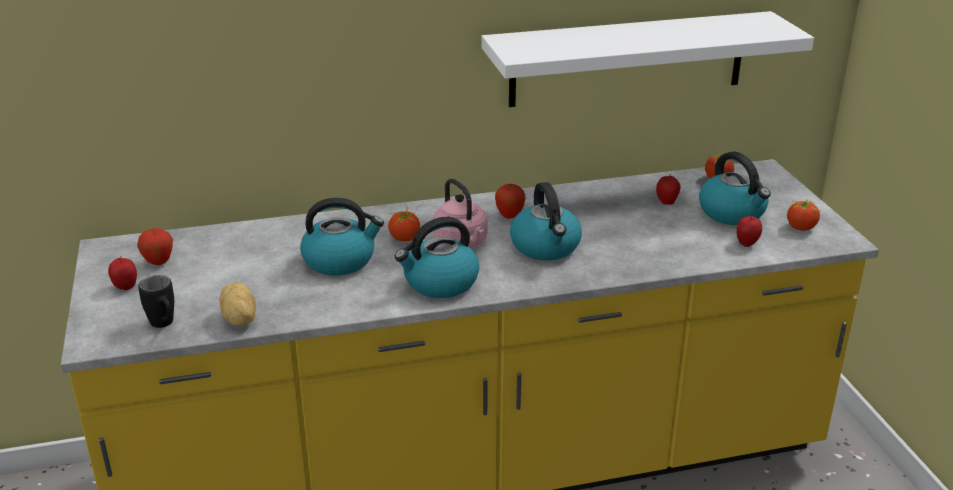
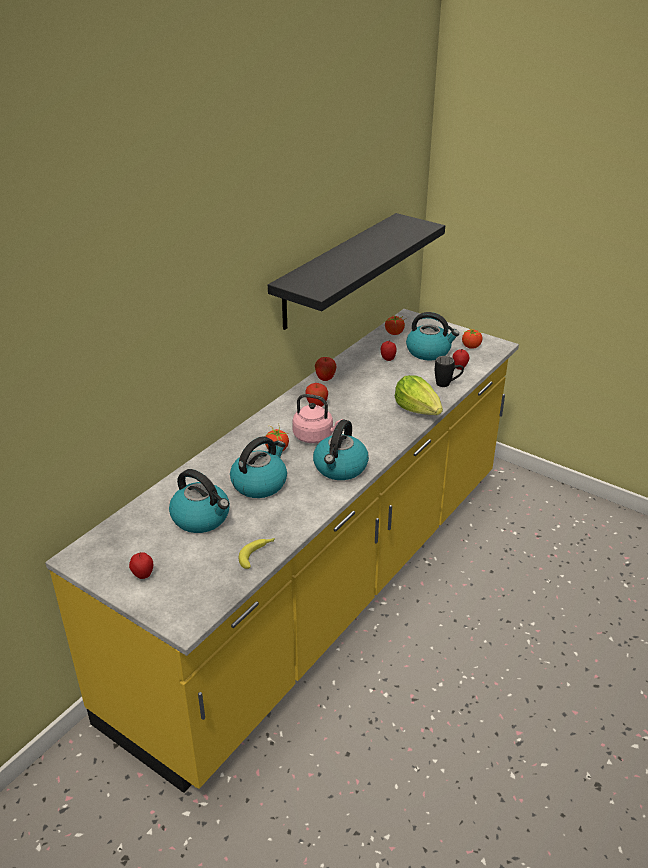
camera: 40 degrees left, 5 degrees up
apple [137,228,173,265] -> apple moved to [315,357,337,381]
black mug [138,275,174,328] -> black mug moved to [435,356,464,387]
potato [219,282,256,326] -> banana [238,538,275,569]
white shelf [481,11,814,107] -> black shelf [268,213,445,330]
kettle [510,182,582,260] -> kettle moved to [169,469,230,533]
none -> lettuce [395,375,443,415]

